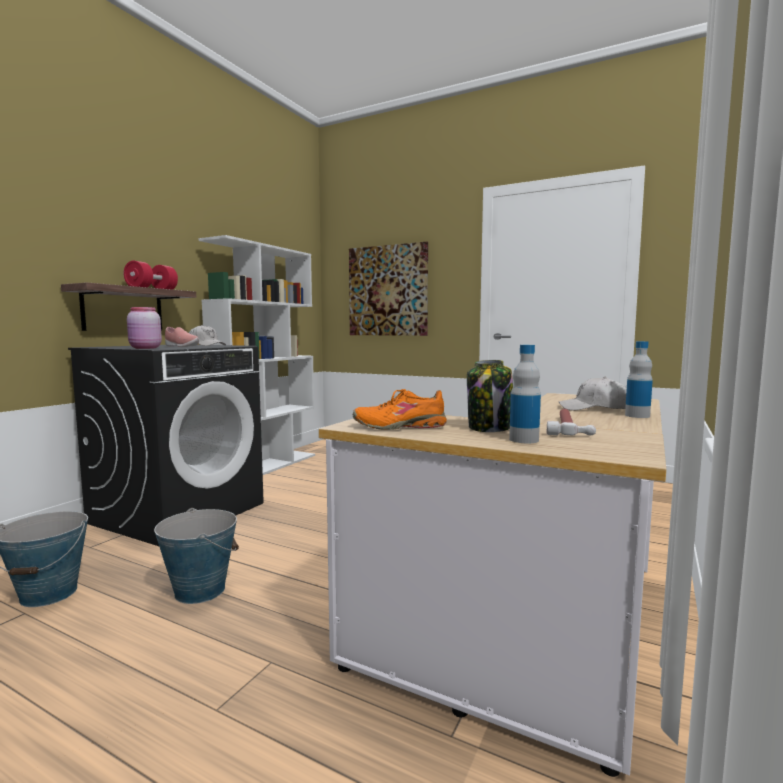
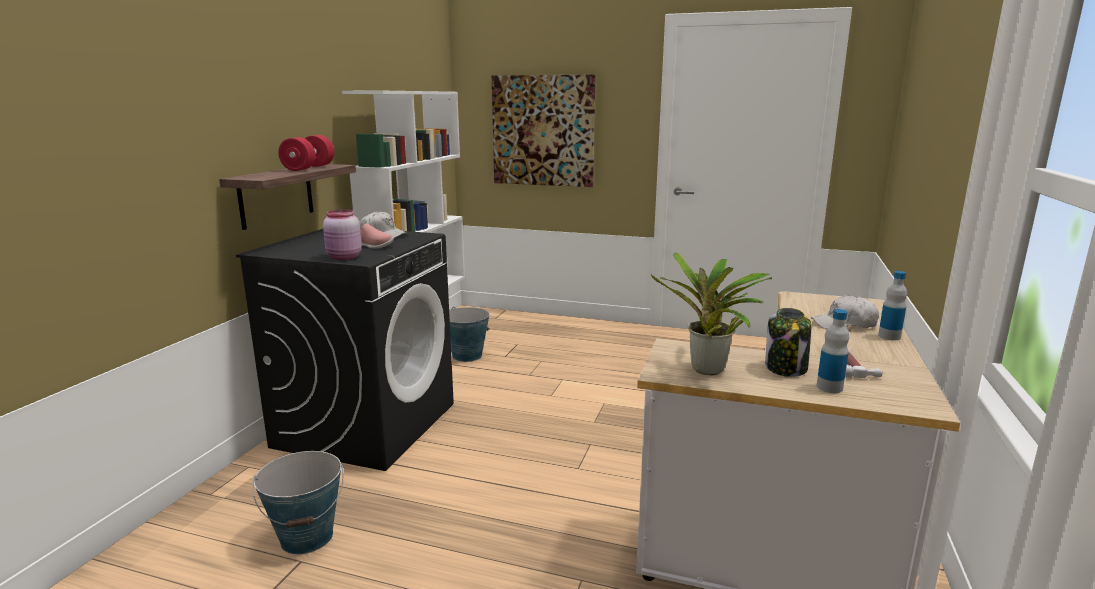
camera: 10 degrees left, 10 degrees up
bucket [154,508,239,604] -> bucket moved to [449,307,490,362]
orange shoe [353,389,447,430] -> potted plant [651,252,772,375]

